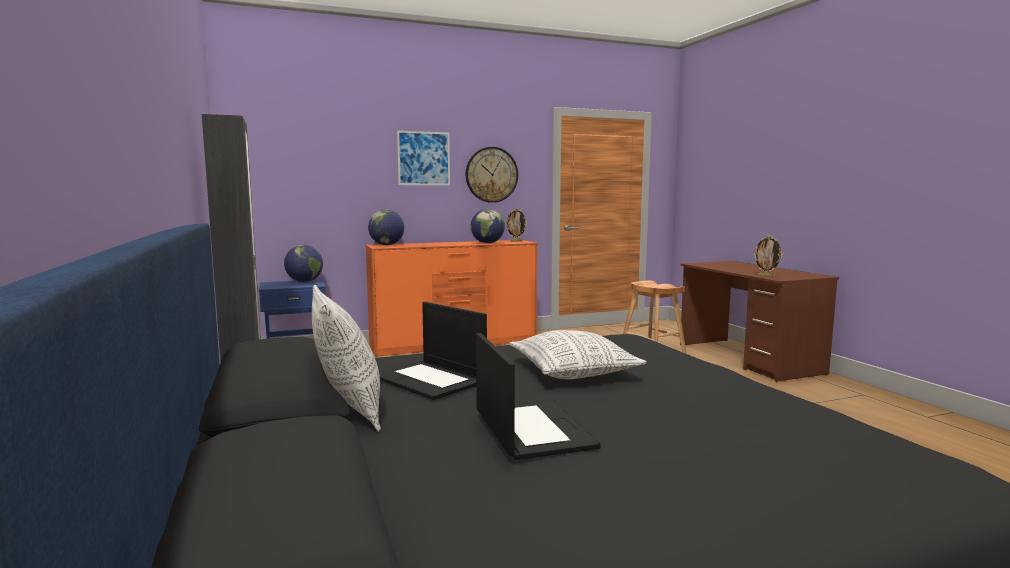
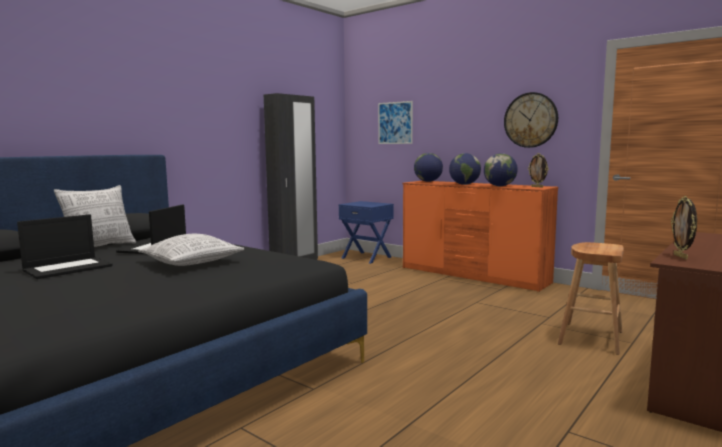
camera: 60 degrees right, 0 degrees up
globe [284,245,323,282] -> globe moved to [449,153,481,185]
picture [397,131,450,185] -> picture moved to [378,101,413,144]

